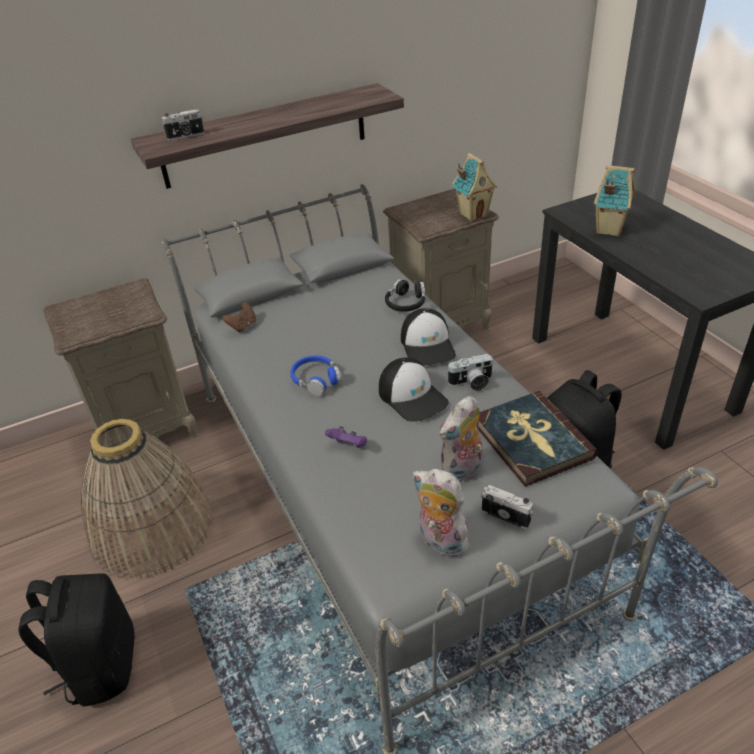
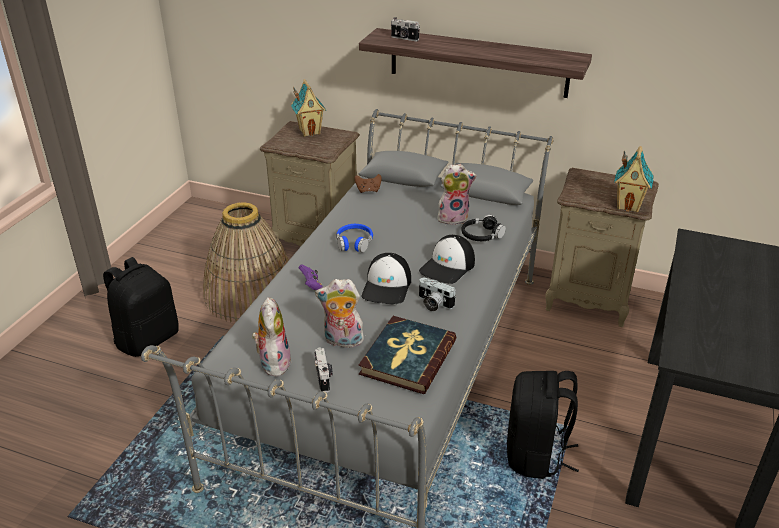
camera: 45 degrees right, 5 degrees down
toy house [594,165,635,237] -> toy house moved to [291,79,326,137]
none -> plush toy [438,164,477,225]

